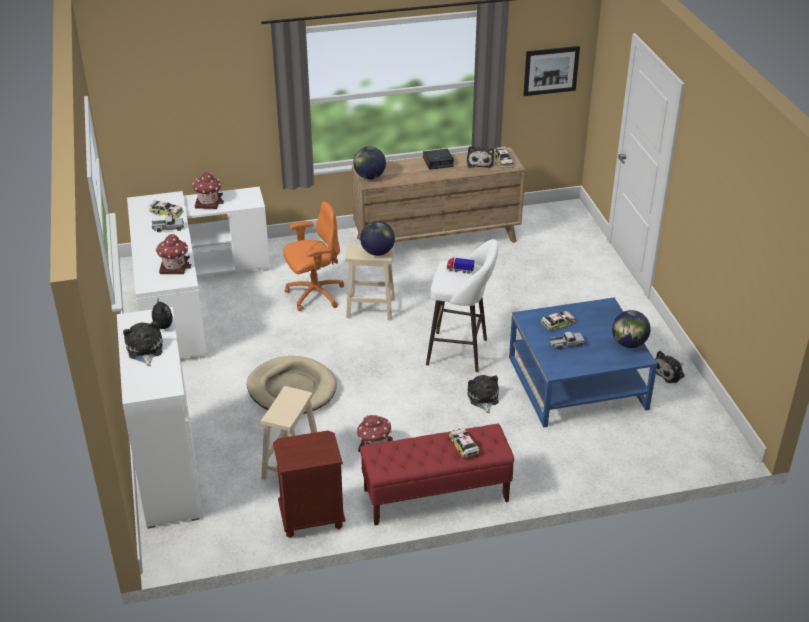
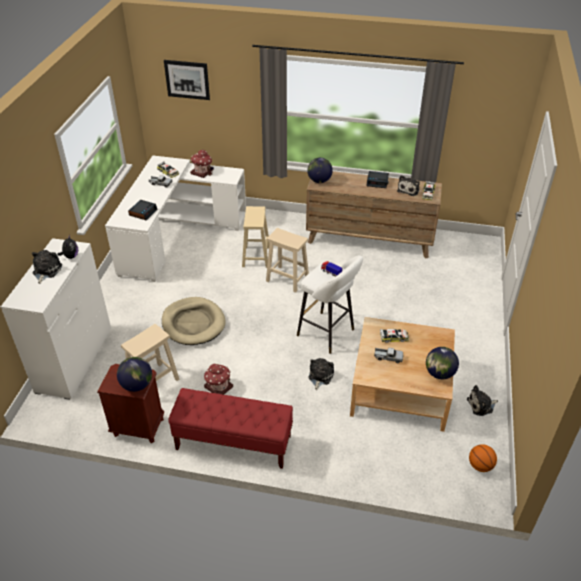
camera: 25 degrees right, 5 degrees up
toy house [156,234,191,274] -> alarm clock [128,200,157,220]
orange office chair [283,202,344,311] -> beige stool [242,206,270,268]
globe [360,221,395,256] -> globe moved to [117,357,152,392]
toy car [449,428,480,458] -> none
blue coffee table [509,298,657,427] -> beige coffee table [350,317,455,432]
picture [523,46,580,96] -> picture moved to [164,60,210,100]
none -> basketball [469,444,497,472]

